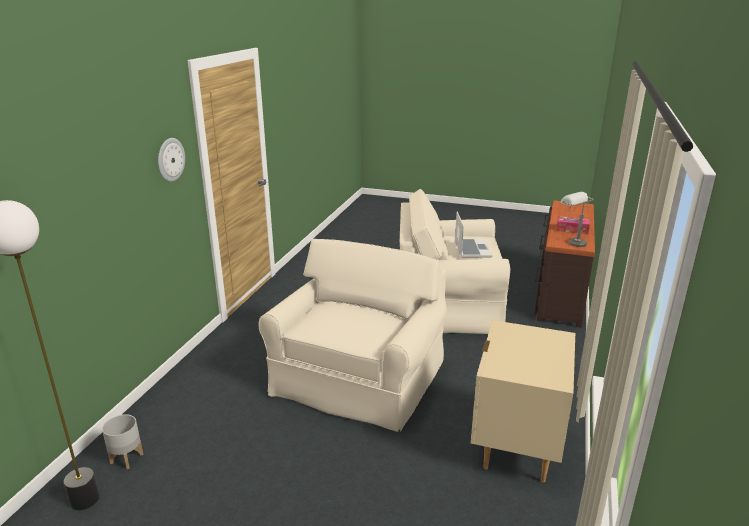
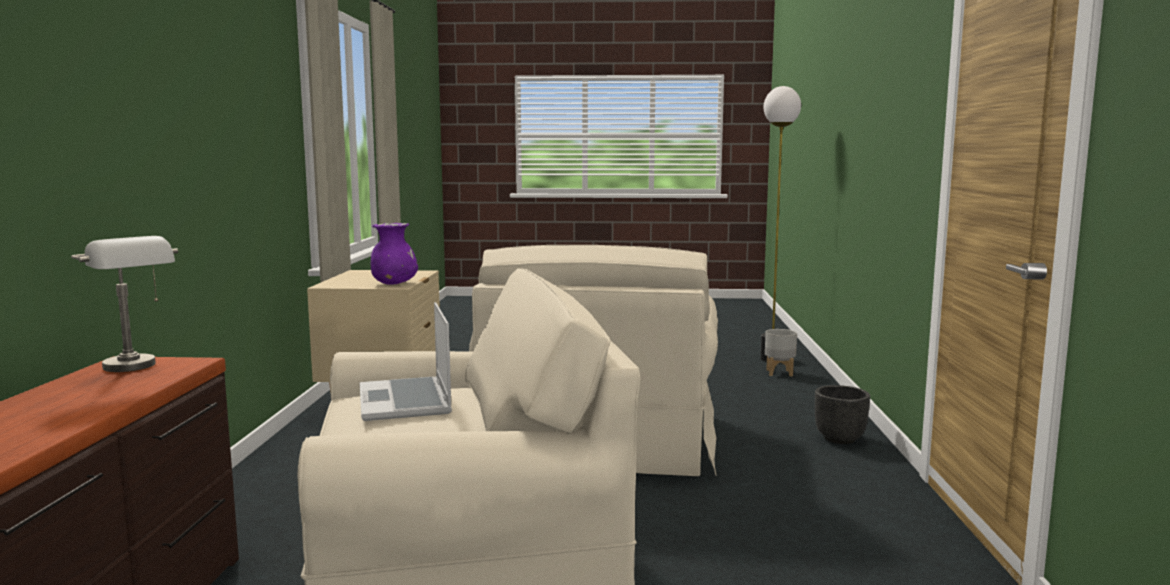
camera: 165 degrees right, 15 degrees down
wall clock [158,138,185,182] -> none
tissue box [556,216,590,234] -> none
none -> purple vase [371,223,418,285]
none -> black planter [815,385,870,444]

